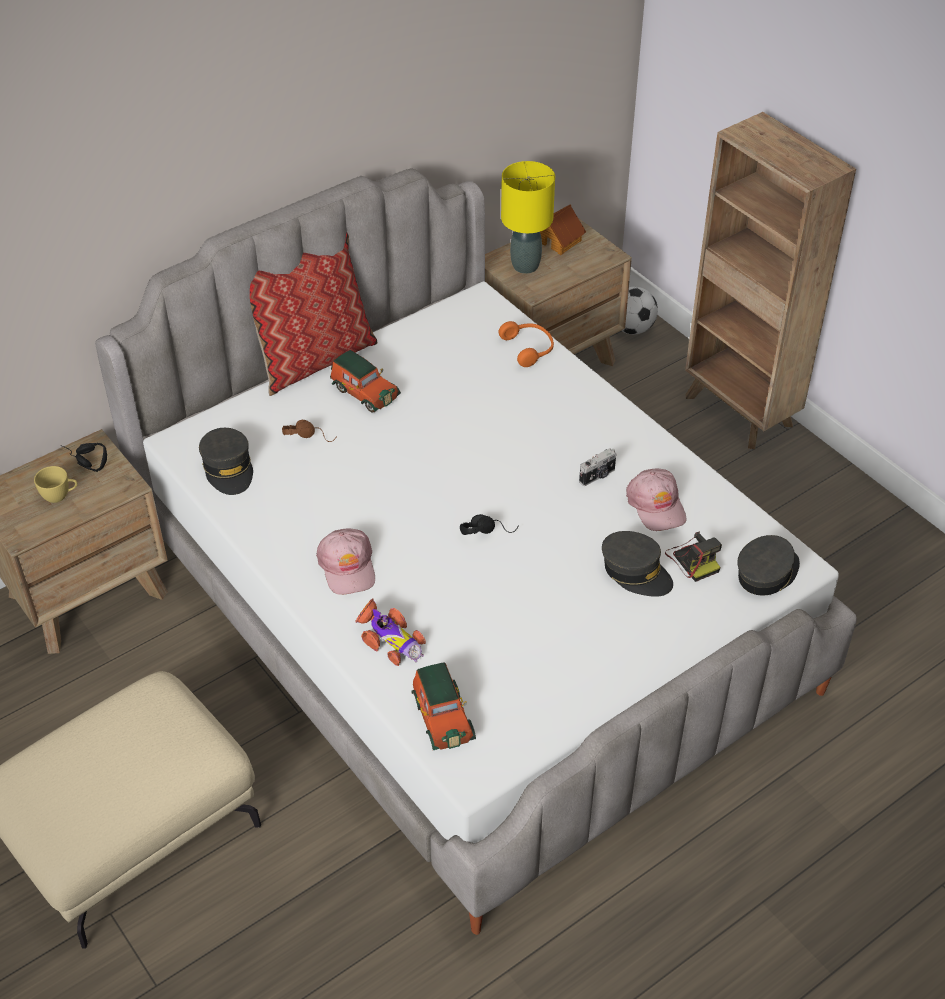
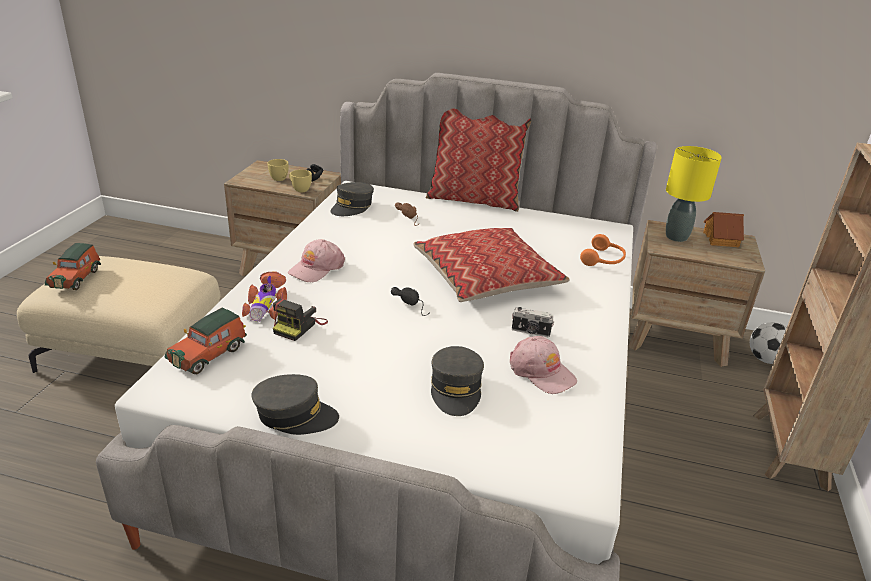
camera: 50 degrees right, 15 degrees down
toy car [330,350,401,412] -> toy car moved to [45,243,101,290]
pink cap [626,469,686,531] -> pink cap turned 75 degrees counterclockwise [510,336,577,394]
camera [665,532,722,582] -> camera moved to [273,299,328,341]
grey cap [737,535,800,596] -> grey cap moved to [252,374,339,435]
none -> yellow cup [289,170,312,192]
none -> pillow [413,228,570,302]

